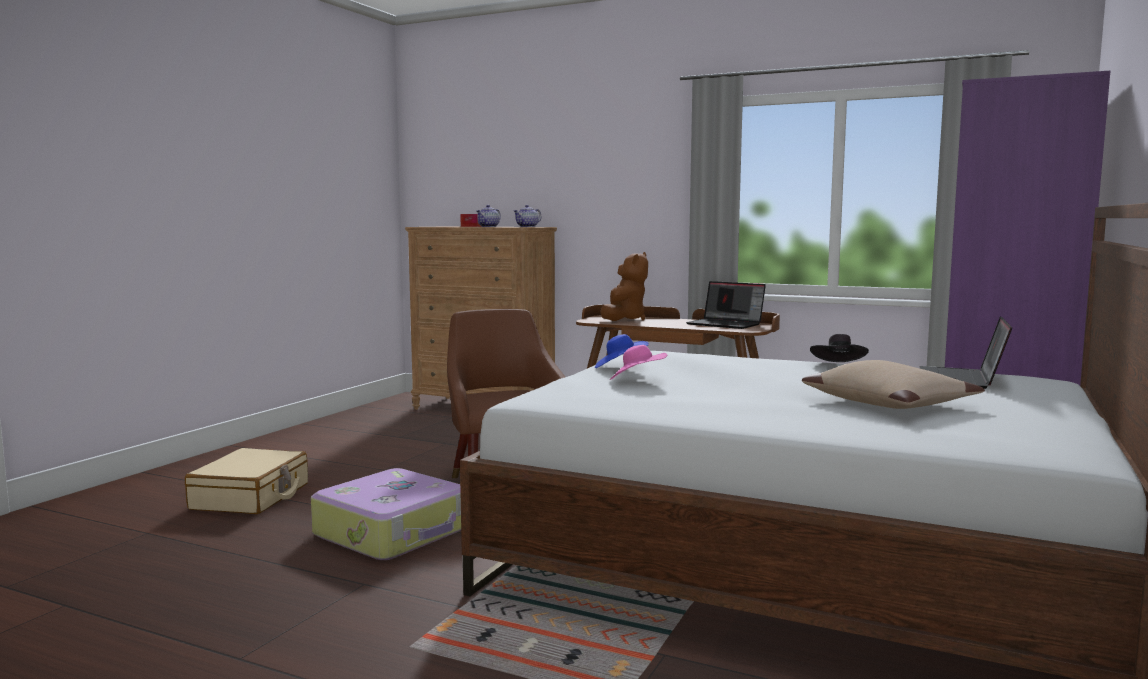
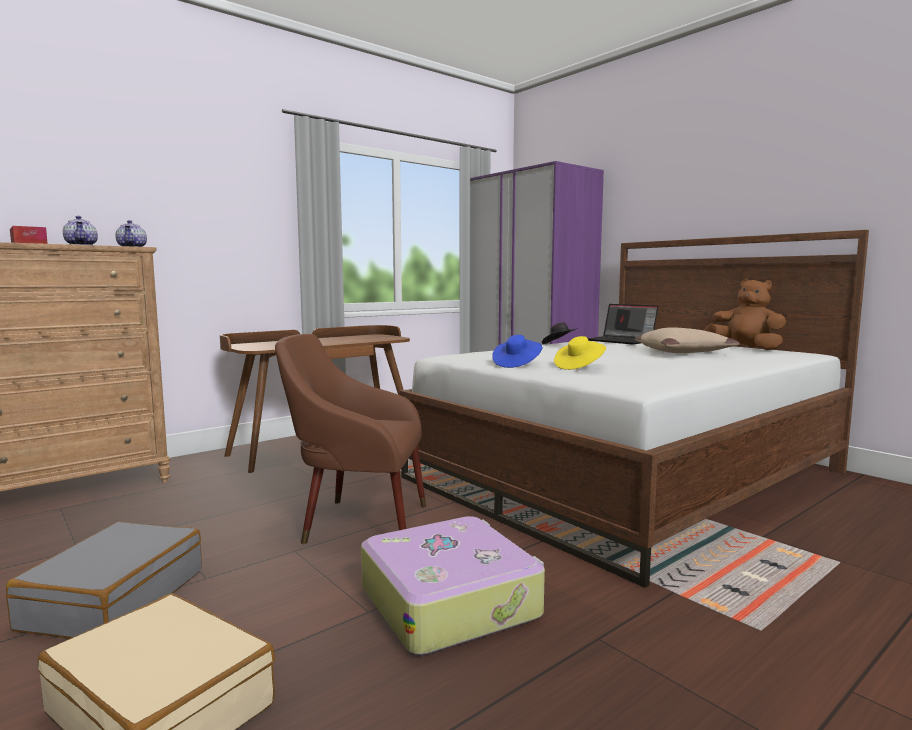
camera: 65 degrees left, 0 degrees up
brown plush toy [600,252,648,321] -> brown plush toy moved to [704,279,786,350]
pink hat [610,345,668,380] -> yellow hat [554,336,606,370]
laptop [686,281,766,329] -> none
none -> grey suitcase [6,522,202,639]

